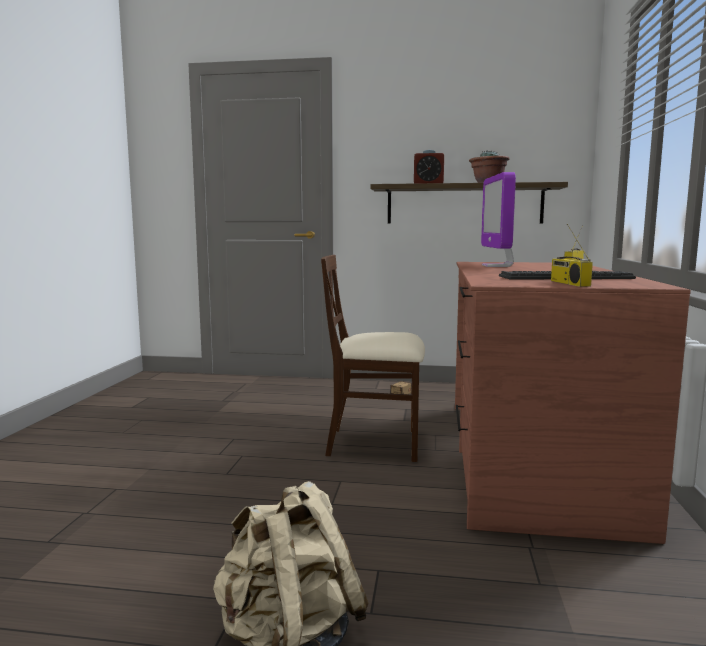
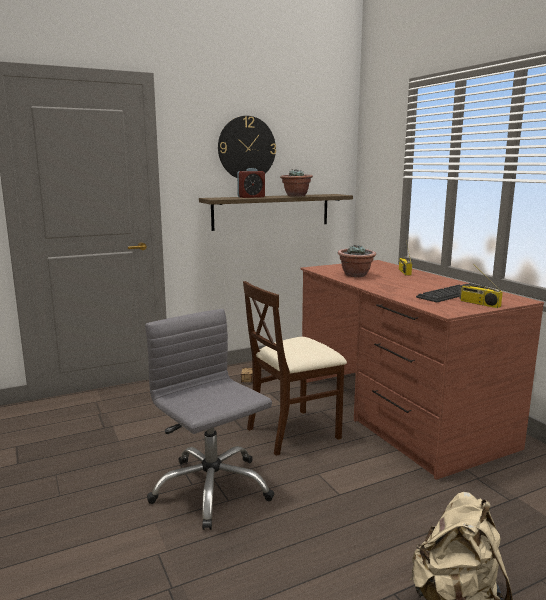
camera: 35 degrees left, 5 degrees up
monitor [481,172,516,267] -> potted plant [338,244,376,277]
none -> grey office chair [145,309,274,530]
none -> wall clock [218,116,276,178]

